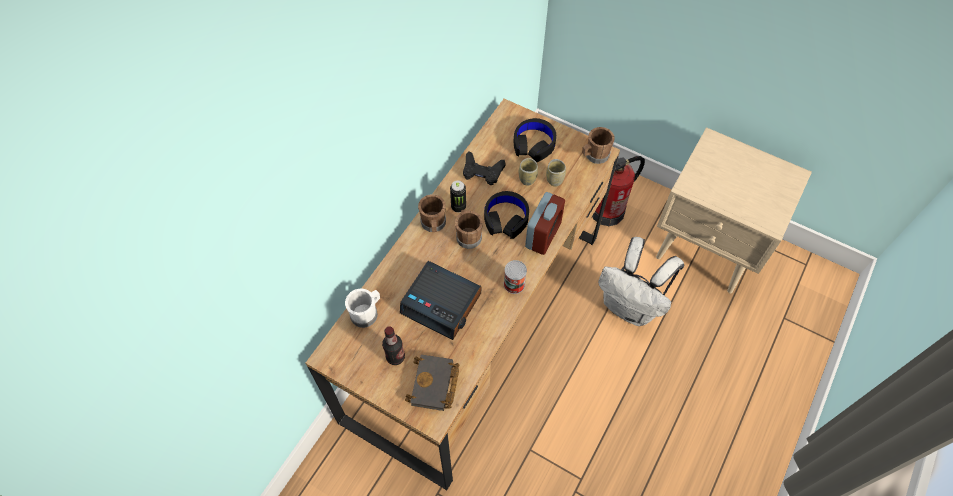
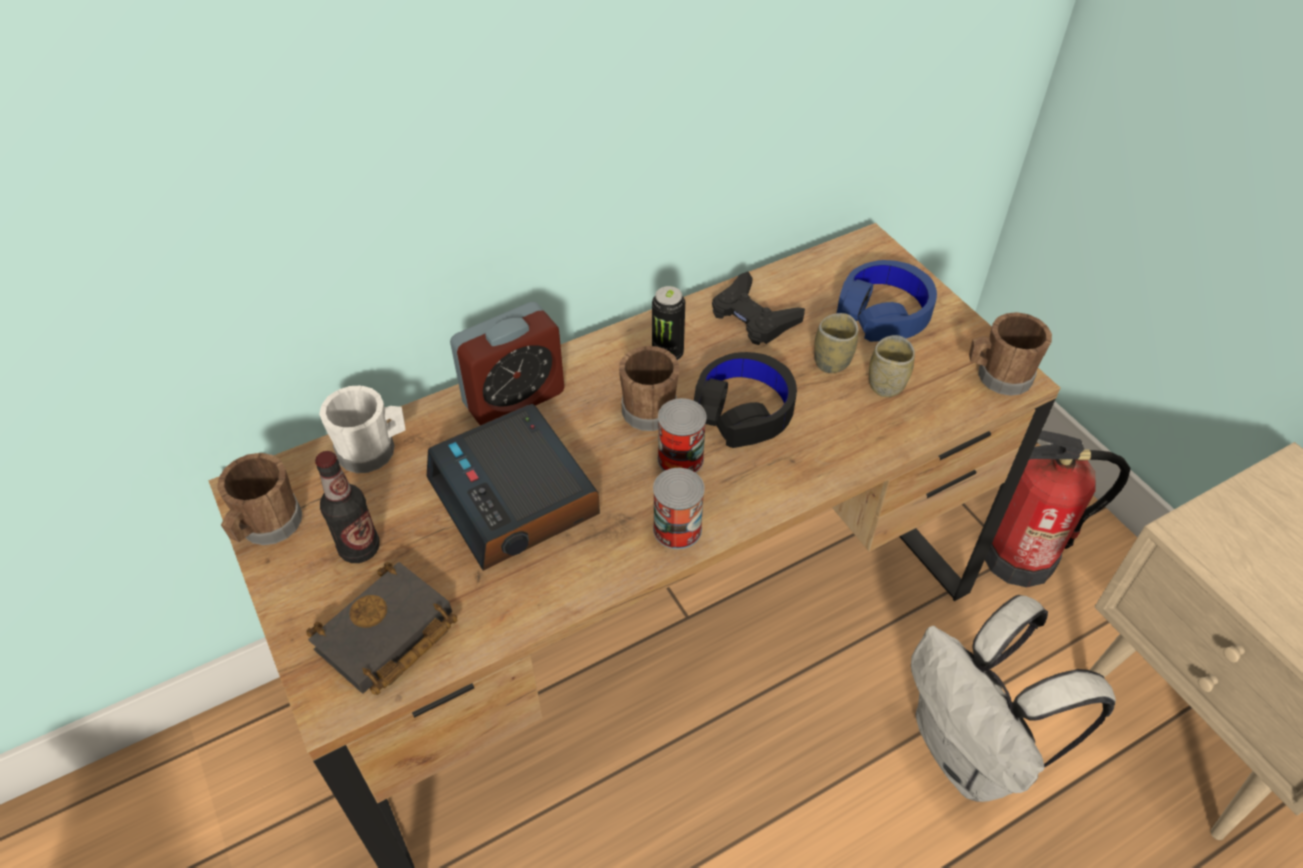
camera: 30 degrees right, 10 degrees down
brown mug [418,194,446,232] -> brown mug moved to [217,453,302,545]
black headphones [513,118,556,162] -> blue headphones [837,260,937,342]
alarm clock [525,192,565,255] -> alarm clock moved to [450,302,564,425]
none -> can [658,398,707,473]

